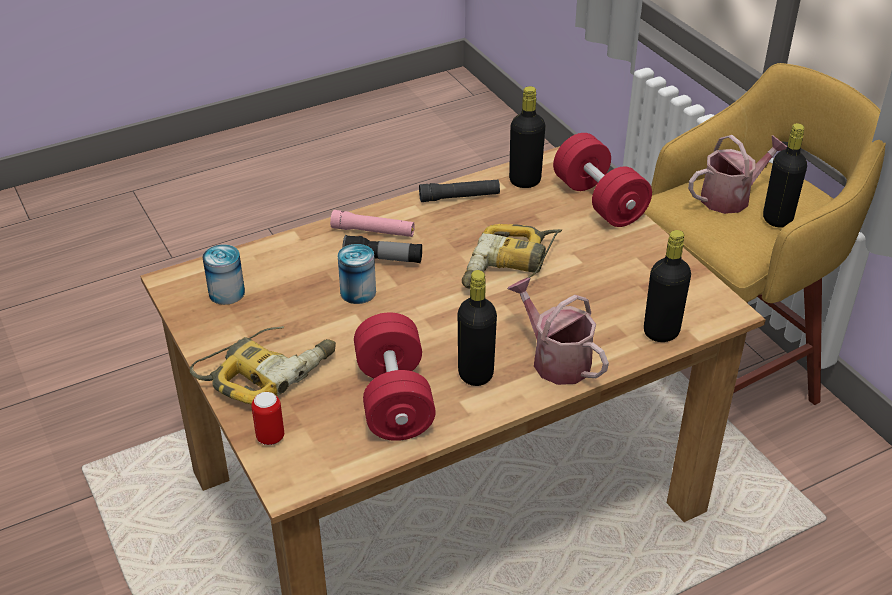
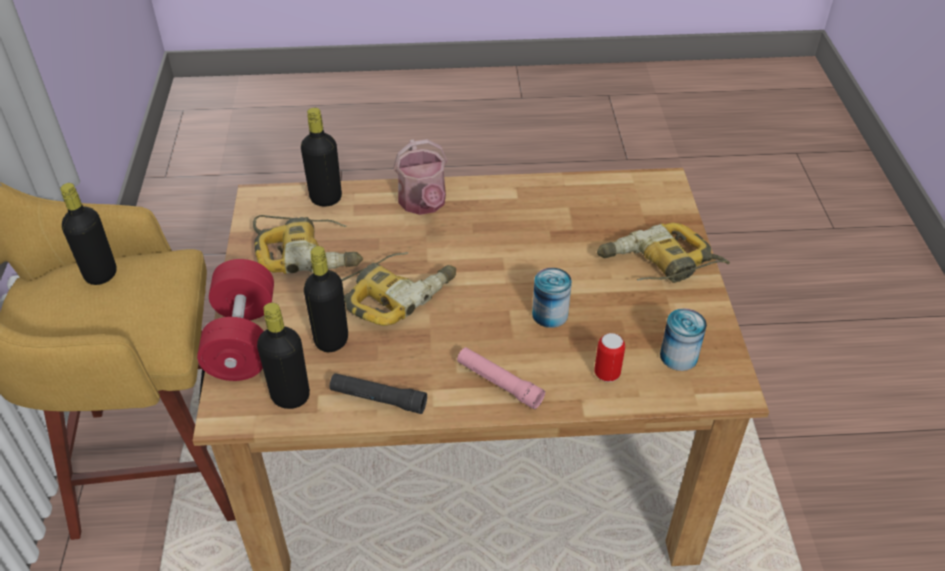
camera: 155 degrees left, 5 degrees up
can [251,392,284,445] -> can moved to [594,333,625,382]
flashlight [342,235,422,263] -> none
red dumbbell [354,312,436,441] -> none
black bottle [458,270,497,386] -> black bottle moved to [304,246,348,352]
watering can [688,135,787,214] -> none
none -> power drill [253,215,363,274]

